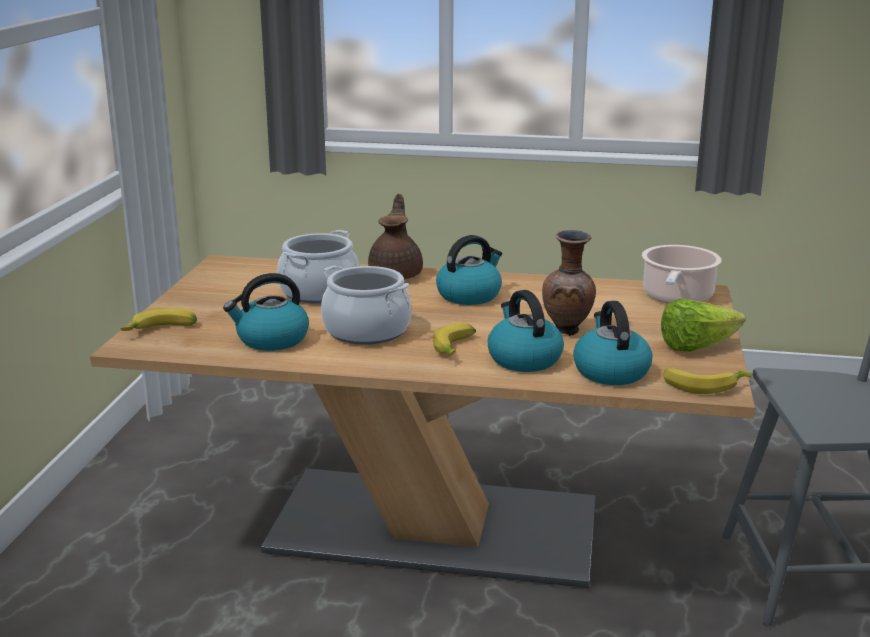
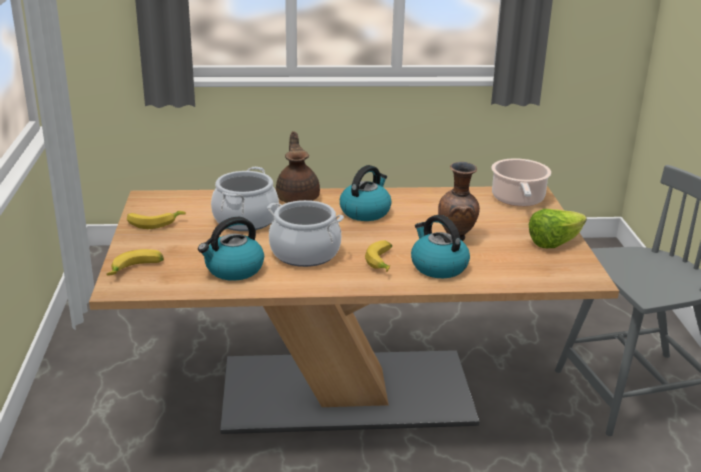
camera: 15 degrees left, 5 degrees up
kettle [573,301,652,385] -> none
banana [663,368,752,394] -> banana moved to [127,211,186,229]

